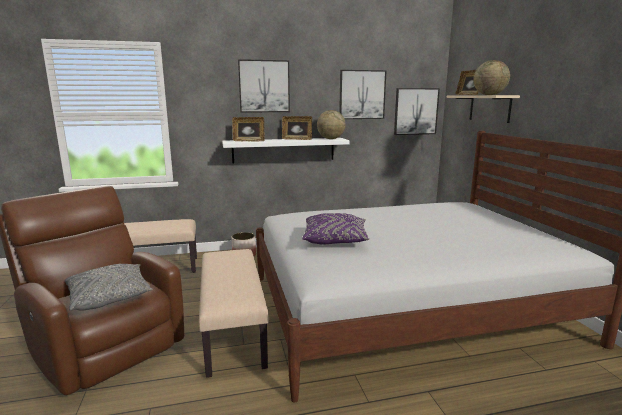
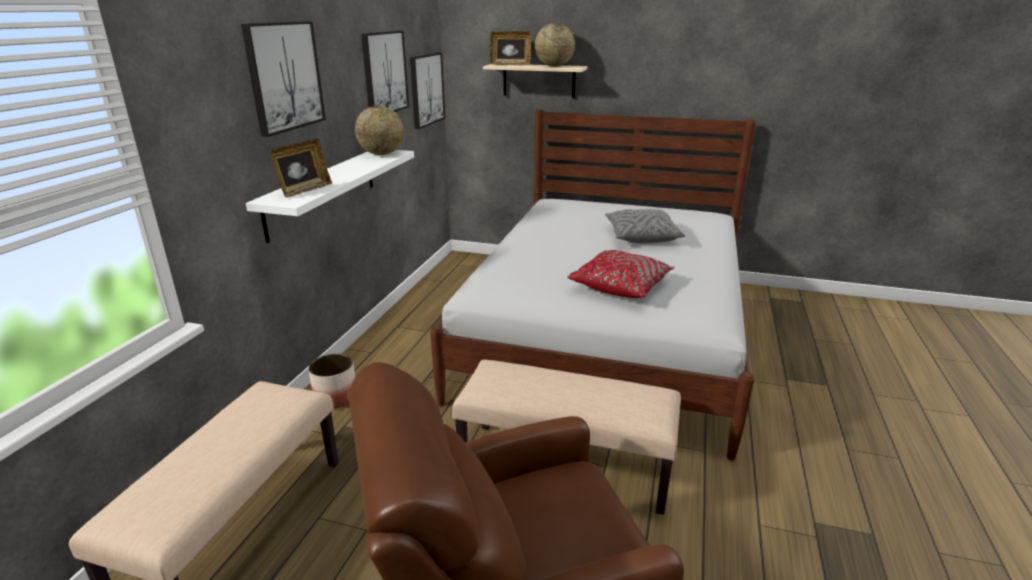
camera: 60 degrees left, 10 degrees up
grey pillow [65,264,152,311] -> grey pillow moved to [605,209,685,243]
picture frame [282,116,312,140] -> none
purple pillow [302,213,369,245] -> red pillow [567,250,675,298]

